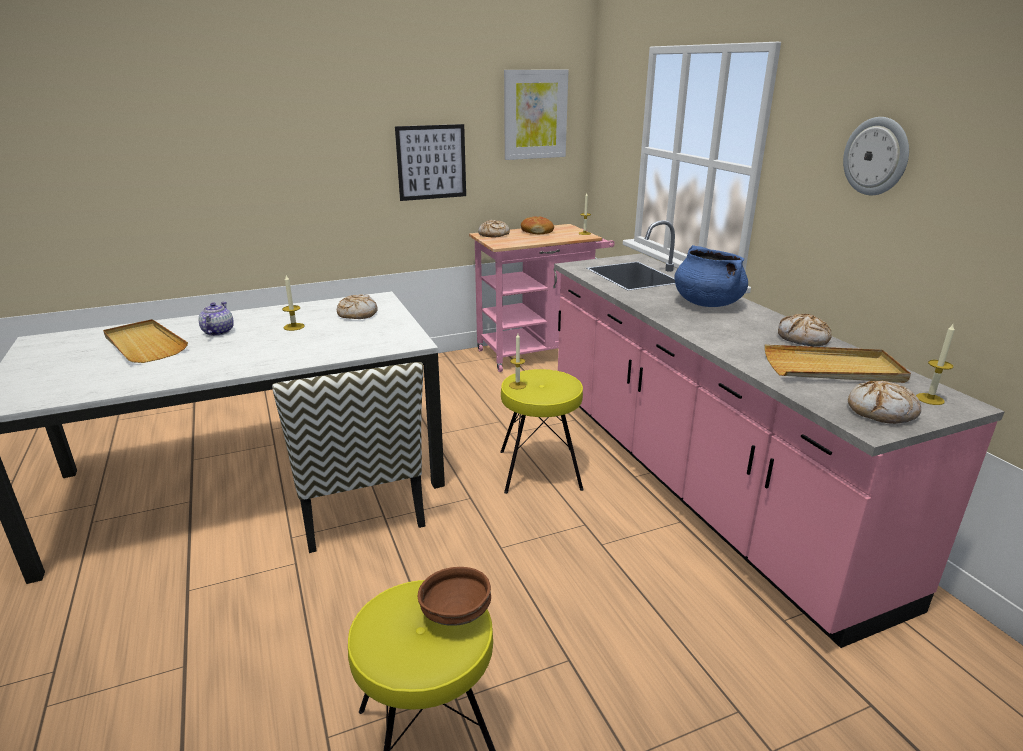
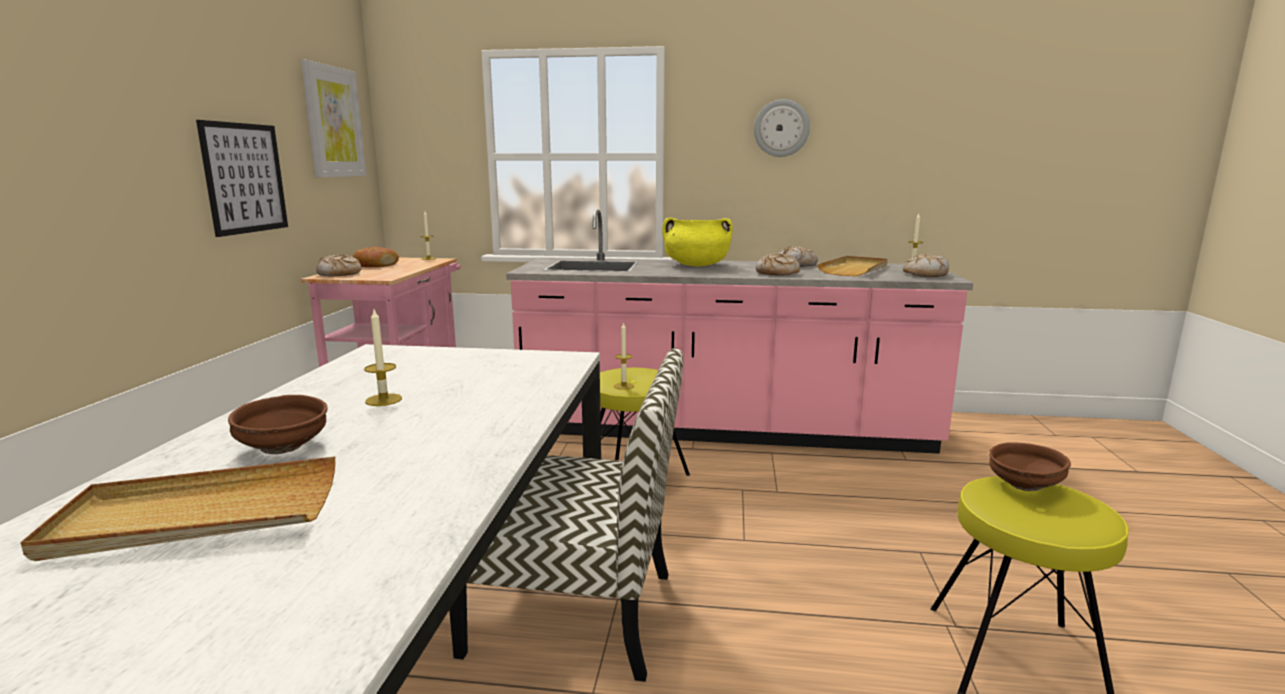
camera: 60 degrees left, 10 degrees down
teapot [199,302,234,336] -> brown bowl [228,395,328,454]
bread [337,294,378,319] -> bread moved to [756,253,800,276]
blue cooking pot [674,245,748,307] -> yellow cooking pot [662,218,733,266]

